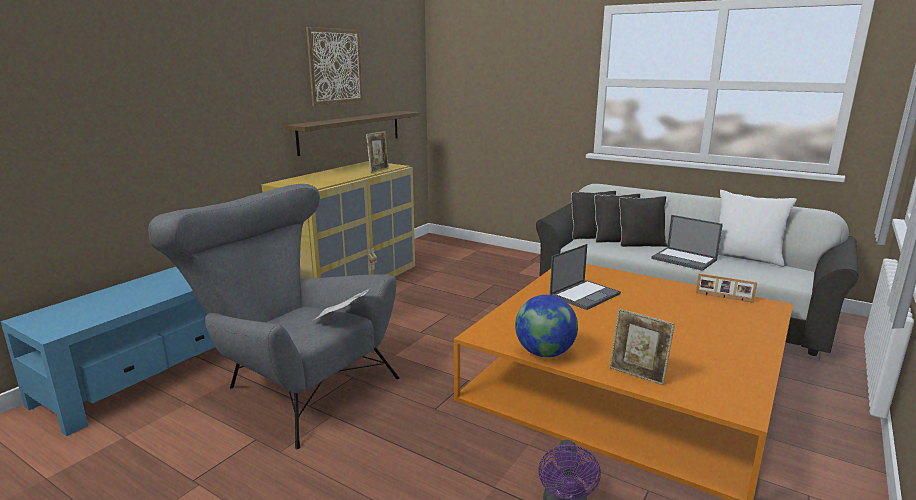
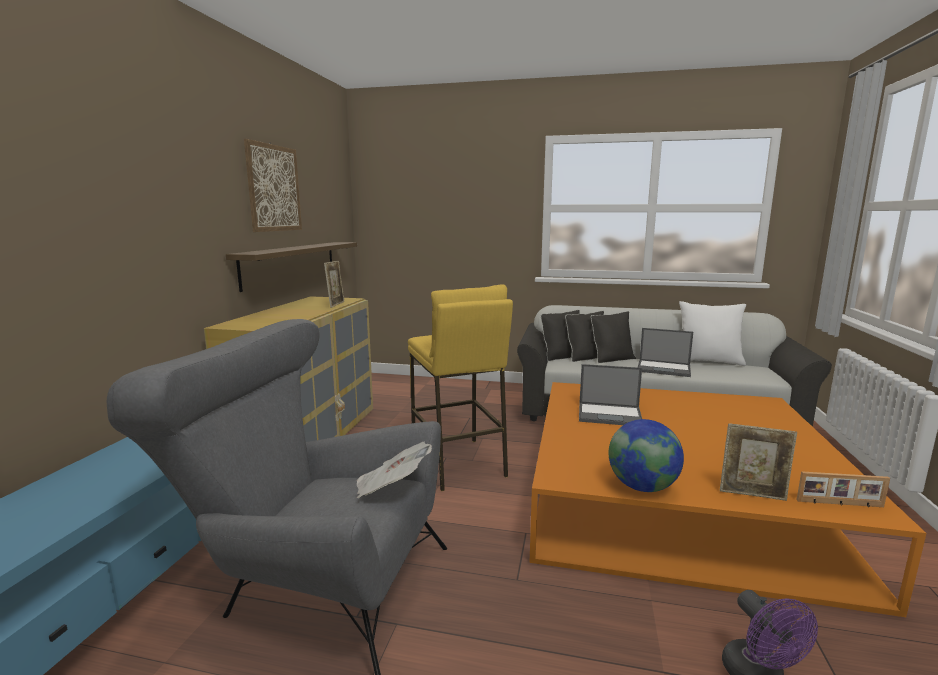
camera: 20 degrees left, 5 degrees down
laptop [550,244,621,310] -> laptop turned 75 degrees clockwise [579,364,642,425]
picture frame [696,273,757,303] -> picture frame moved to [797,471,890,507]
none -> yellow stool [408,284,513,491]

